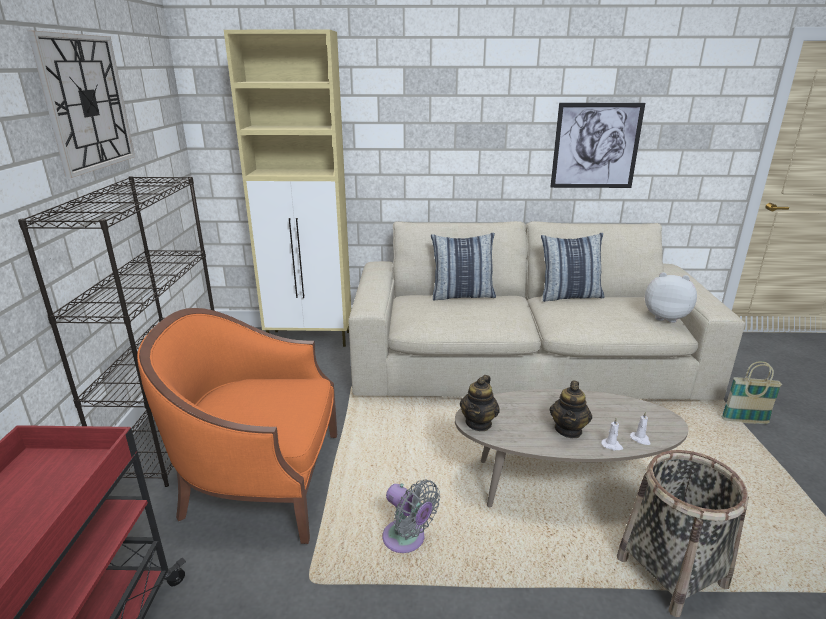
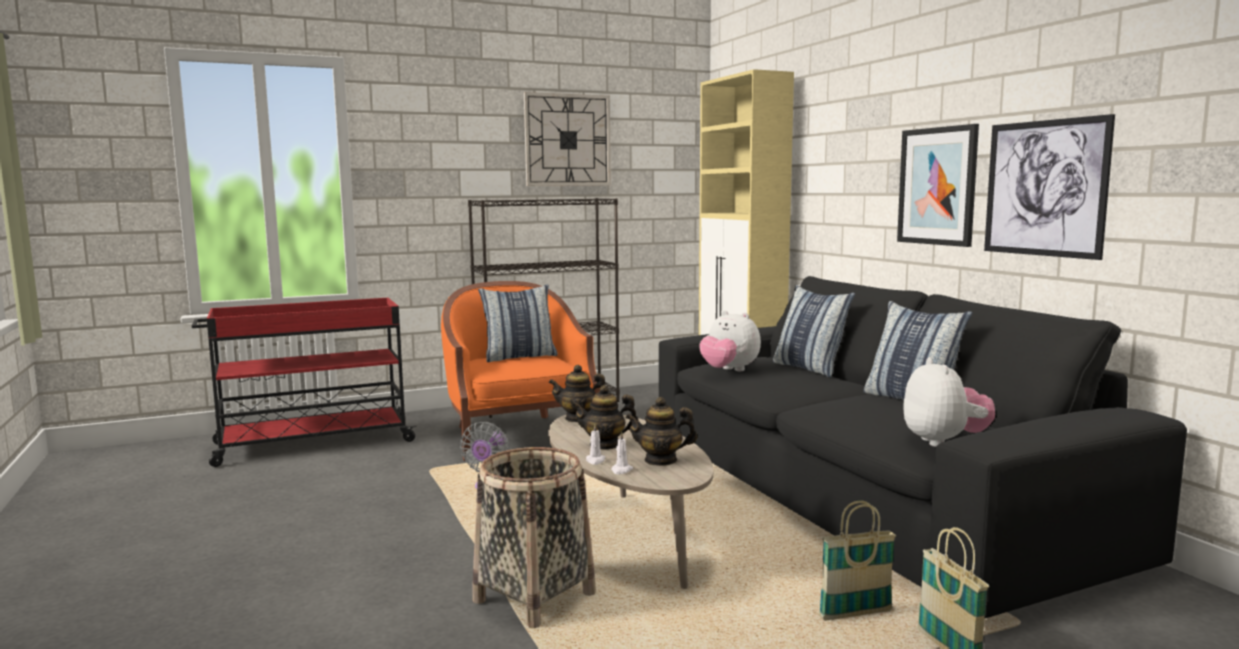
camera: 65 degrees right, 15 degrees down
beige sofa [349,221,745,400] -> black sofa [659,276,1187,619]
none -> pillow [478,285,558,362]
none -> teapot [626,397,697,466]
none -> plush toy [699,310,761,371]
none -> basket [819,500,896,621]
none -> picture [897,124,979,247]

